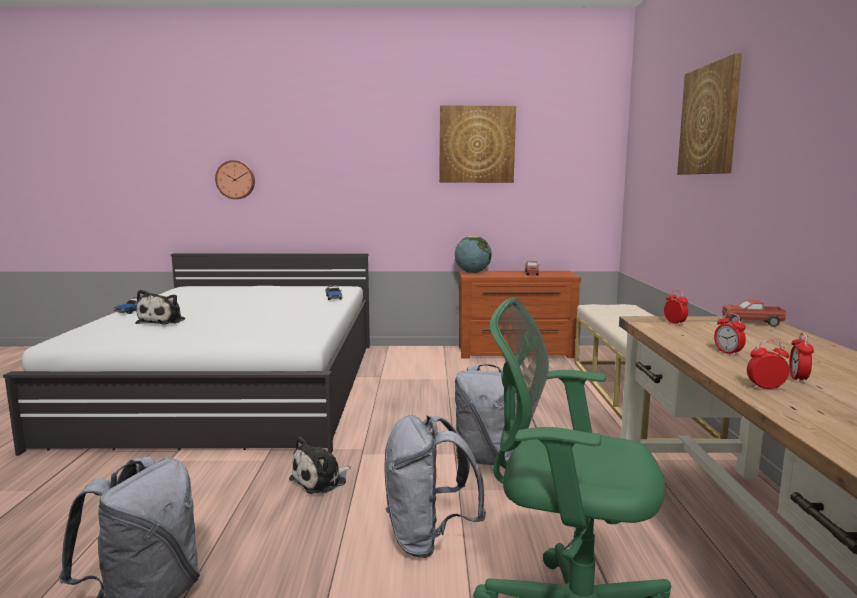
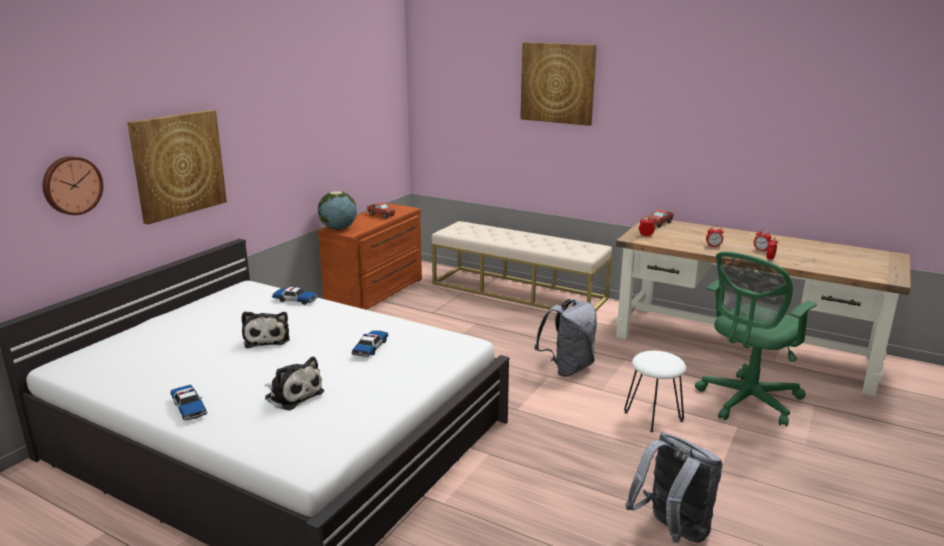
camera: 60 degrees left, 10 degrees up
plush toy [289,437,351,494] -> plush toy moved to [242,311,290,348]
grey backpack [385,415,486,558] -> white stool [624,351,686,432]
picture [439,105,516,183] -> picture moved to [127,110,227,225]
none -> toy car [352,330,389,357]

